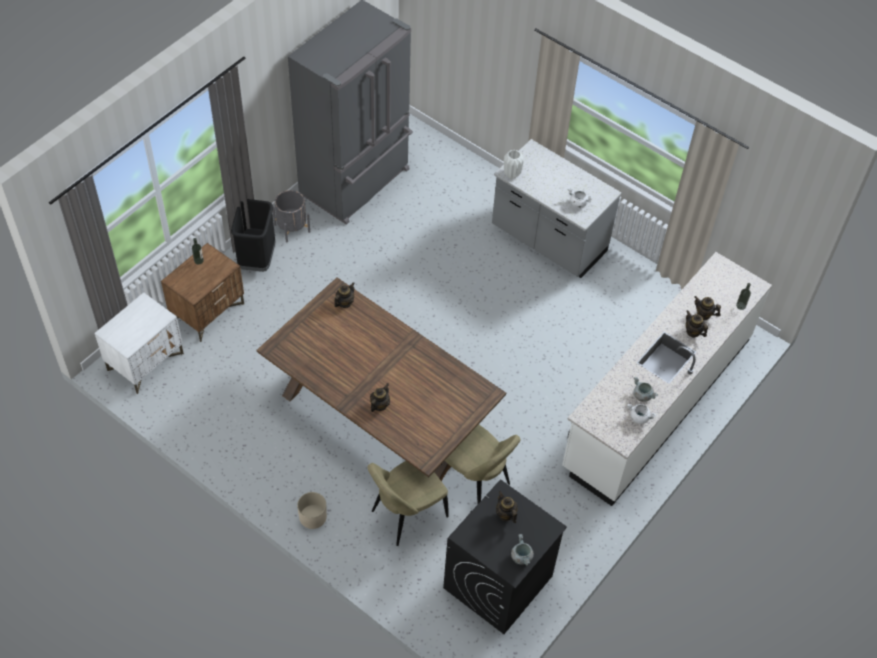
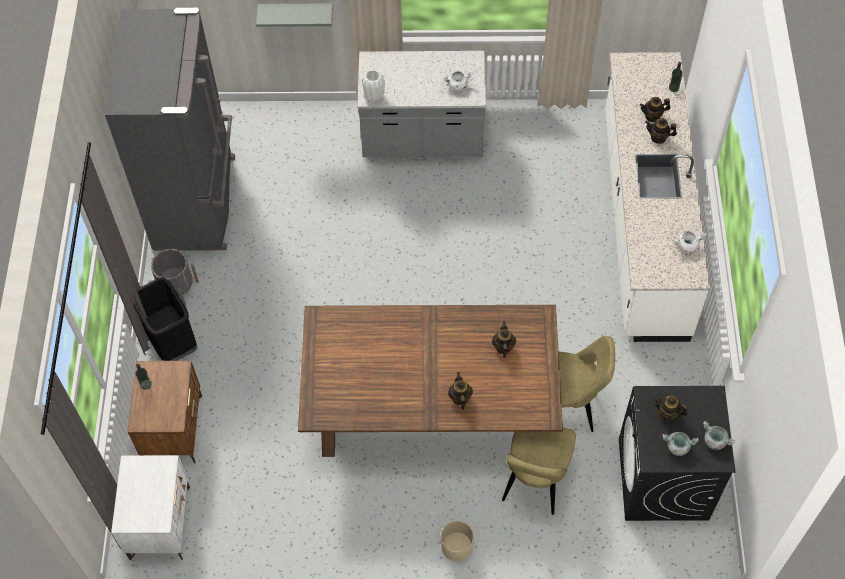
camera: 35 degrees left, 5 degrees up
teapot [334,282,355,308] -> teapot moved to [492,321,516,358]
grey cooking pot [634,377,658,402] -> grey cooking pot moved to [662,432,699,456]
none -> grey shelf [256,3,333,27]

